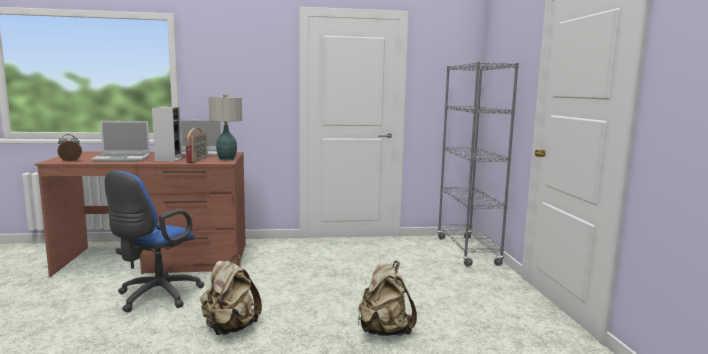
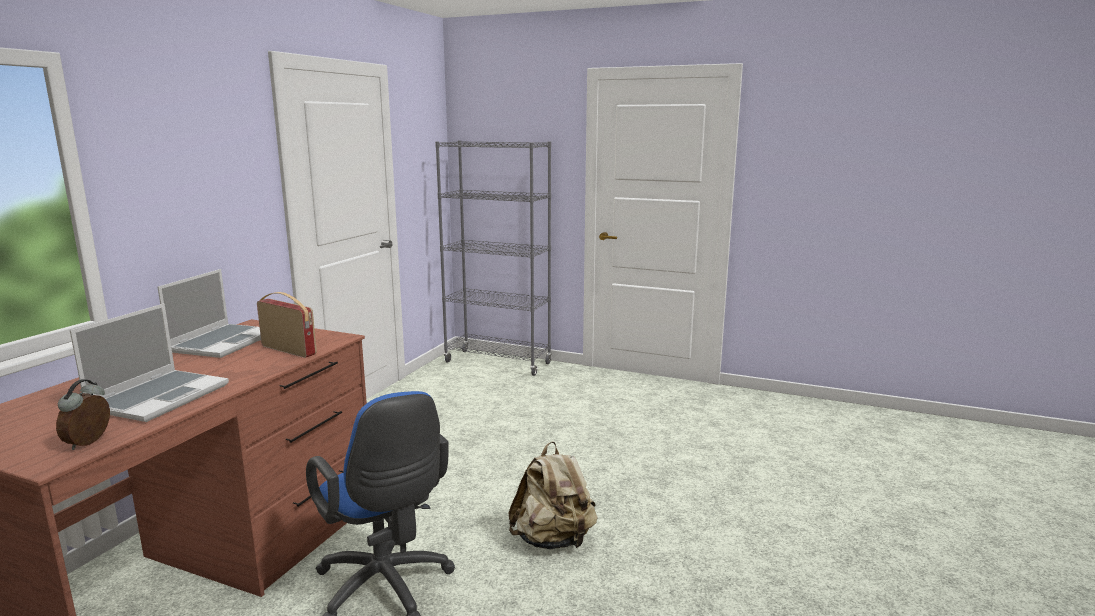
camera: 60 degrees left, 5 degrees up
speaker [152,107,182,161] -> none
table lamp [209,95,242,160] -> none
beige backpack [358,261,417,336] -> none

